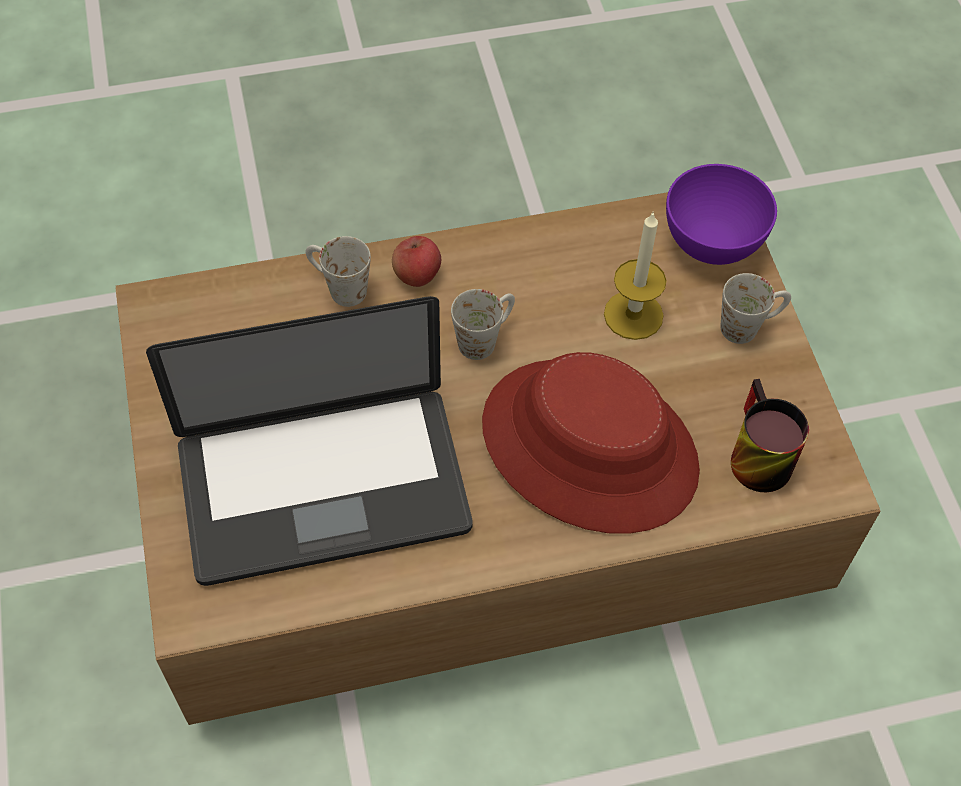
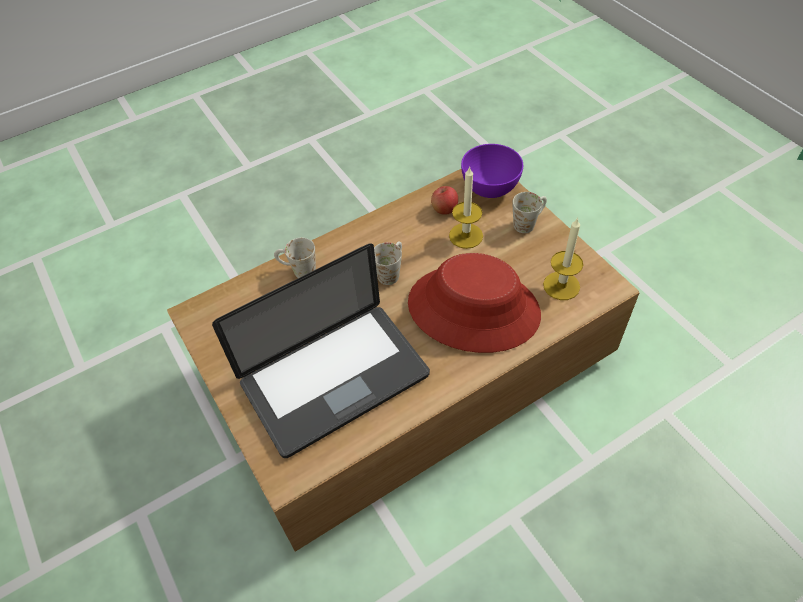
camera: 15 degrees left, 5 degrees down
apple [392,236,441,287] -> apple moved to [431,186,458,215]
mug [731,379,809,492] -> candle [543,217,583,300]

